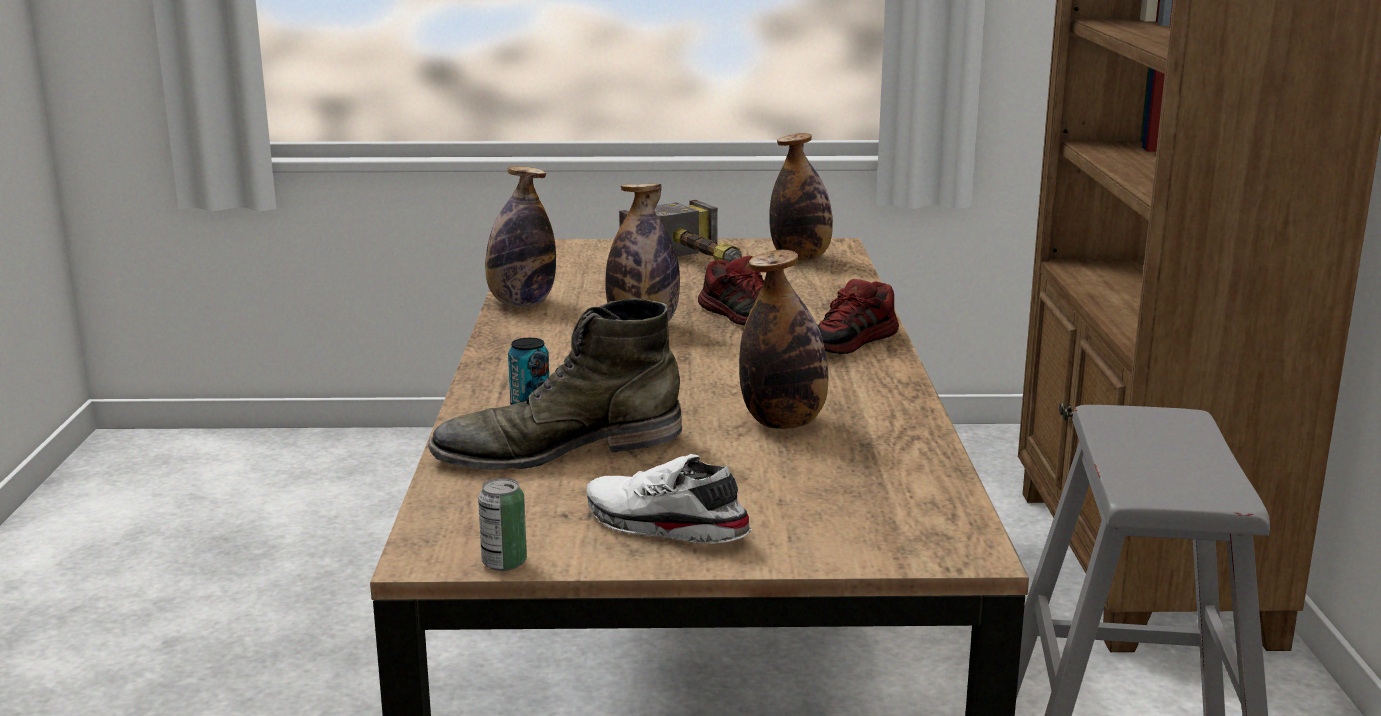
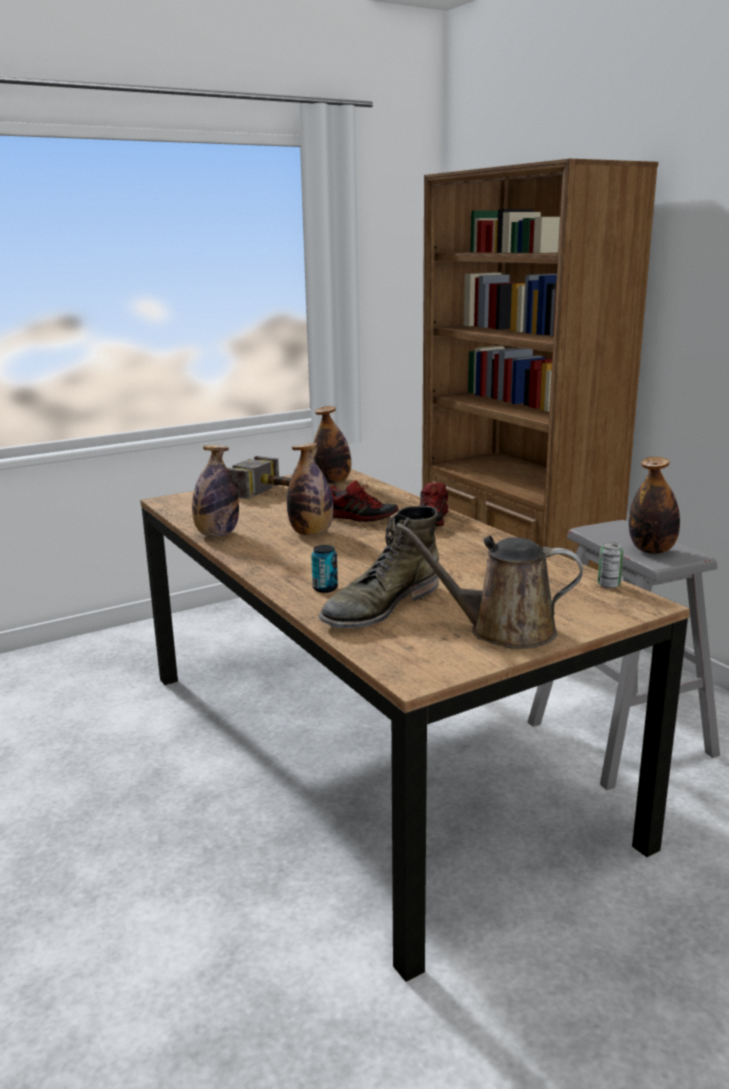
camera: 30 degrees left, 0 degrees up
can [478,478,527,571] -> can moved to [597,542,623,588]
white shoe [587,454,752,544] -> brown watering can [396,523,583,649]
bottle [739,250,828,429] -> bottle moved to [629,457,680,554]

